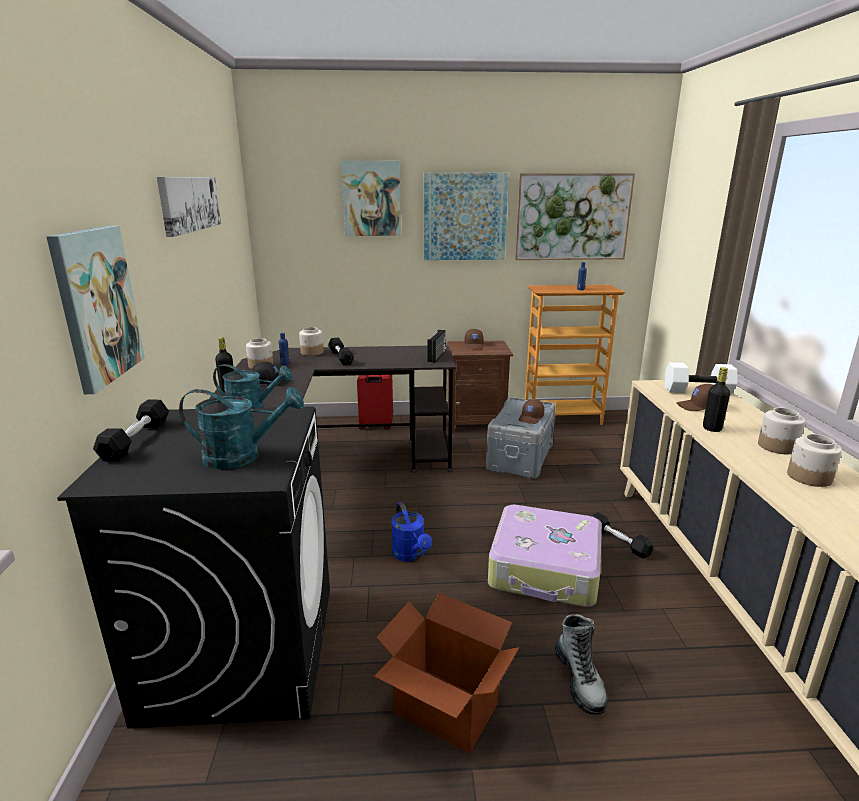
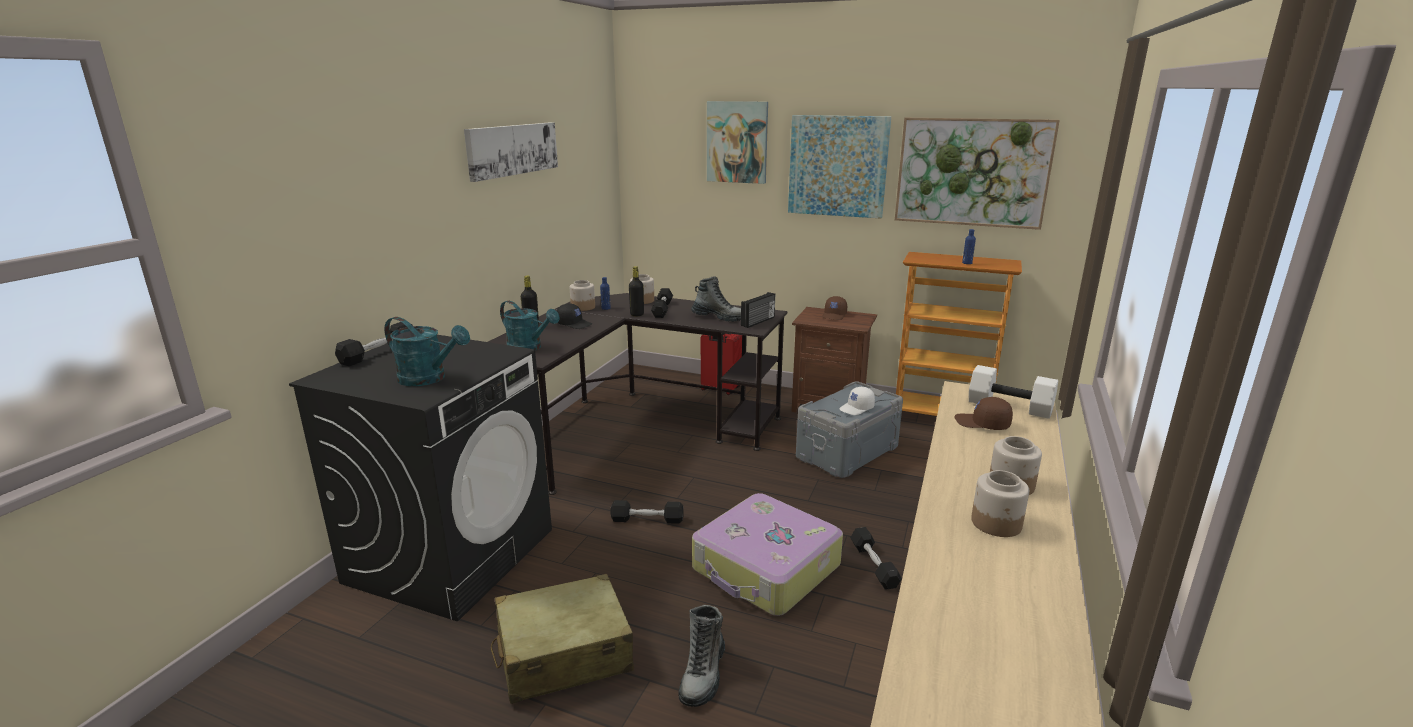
camera: 25 degrees right, 0 degrees up
picture [46,226,145,394] -> none
cardboard box [374,593,519,754] -> beige suitcase [491,574,634,704]
blue watering can [391,502,432,562] -> black dumbbell [610,500,684,524]
brown cap [519,399,544,424] -> white cap [839,387,875,415]
black bottle [703,367,730,432] -> black bottle moved to [629,266,644,316]
none -> boot [691,276,741,322]

